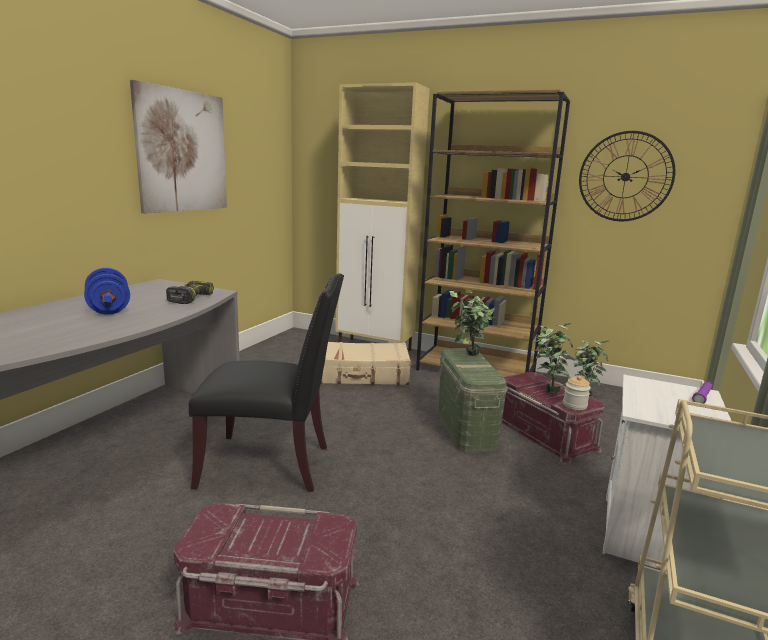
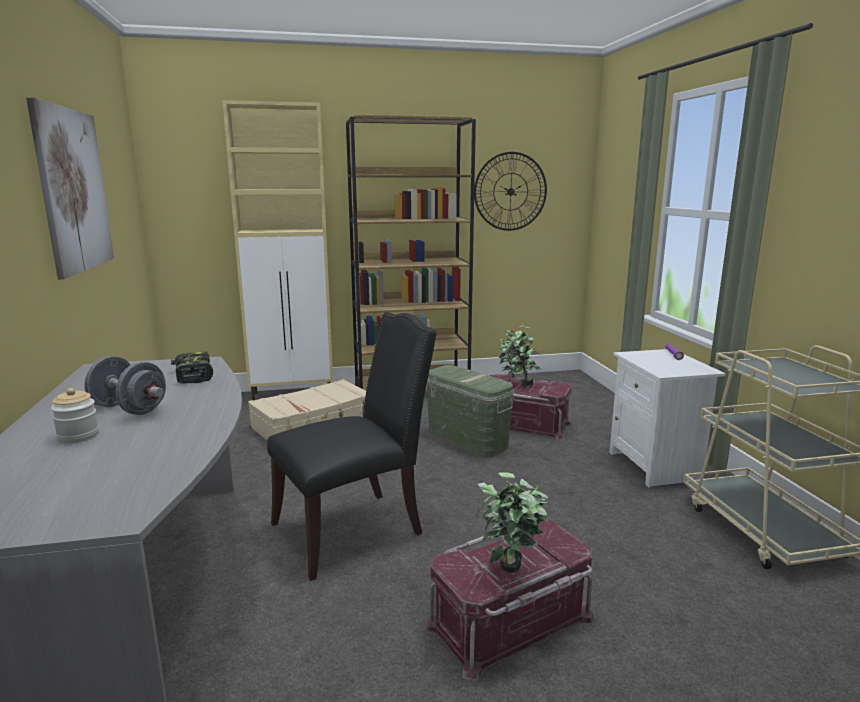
camera: 35 degrees left, 0 degrees up
blue dumbbell [84,268,130,315] -> grey dumbbell [84,356,166,415]
potted plant [449,291,497,356] -> potted plant moved to [477,472,548,573]
jar [563,376,591,410] -> jar moved to [51,388,99,443]

